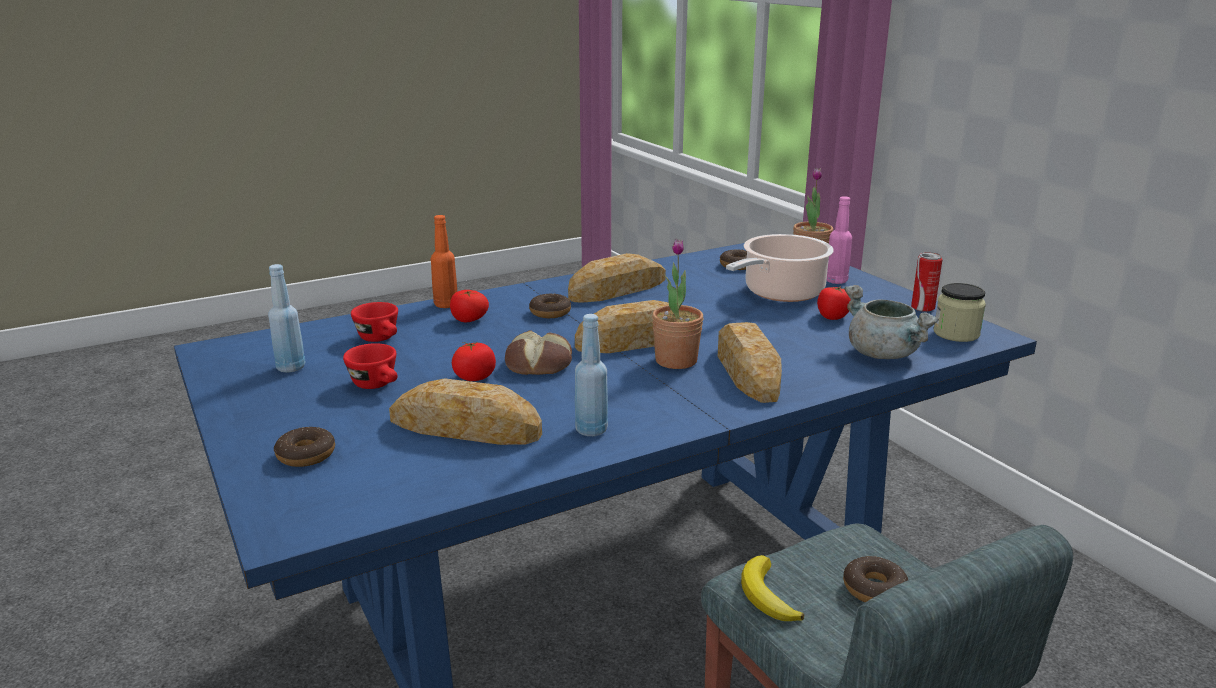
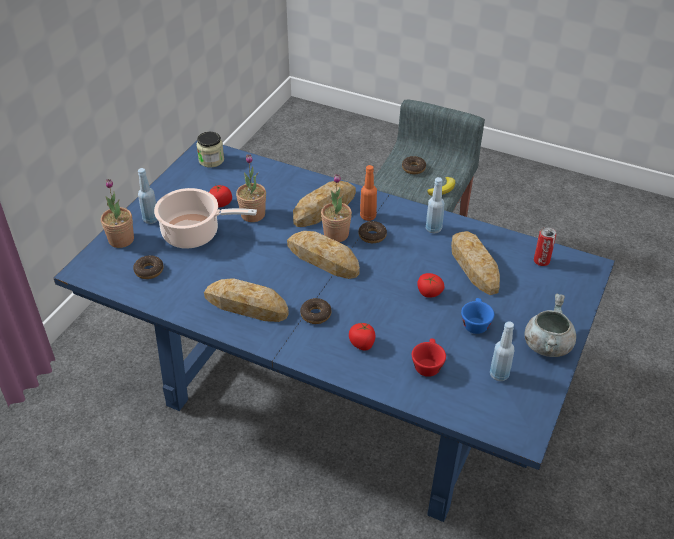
camera: 125 degrees left, 20 degrees up
donut [274,427,335,467] -> donut moved to [358,221,387,243]
red cup [343,343,397,389] -> blue cup [461,298,494,334]
orange bottle [431,215,457,308] -> orange bottle moved to [360,165,377,221]
bread [505,330,572,375] -> none
pink bottle [827,196,852,284] -> blue bottle [138,168,158,224]
grey cooking pot [844,285,939,359] -> grey cooking pot moved to [525,293,576,357]
can [911,252,942,312] -> can moved to [534,227,556,266]
none -> potted plant [236,154,266,222]

